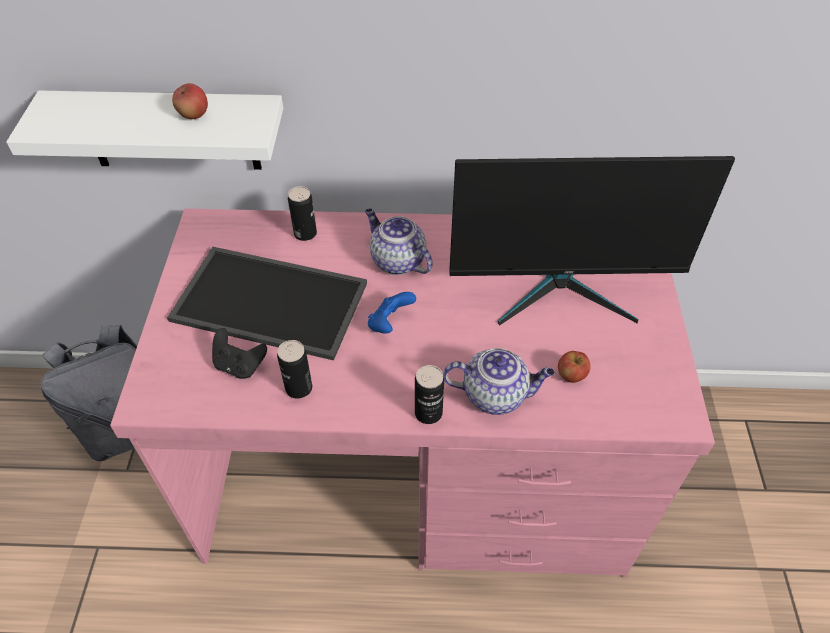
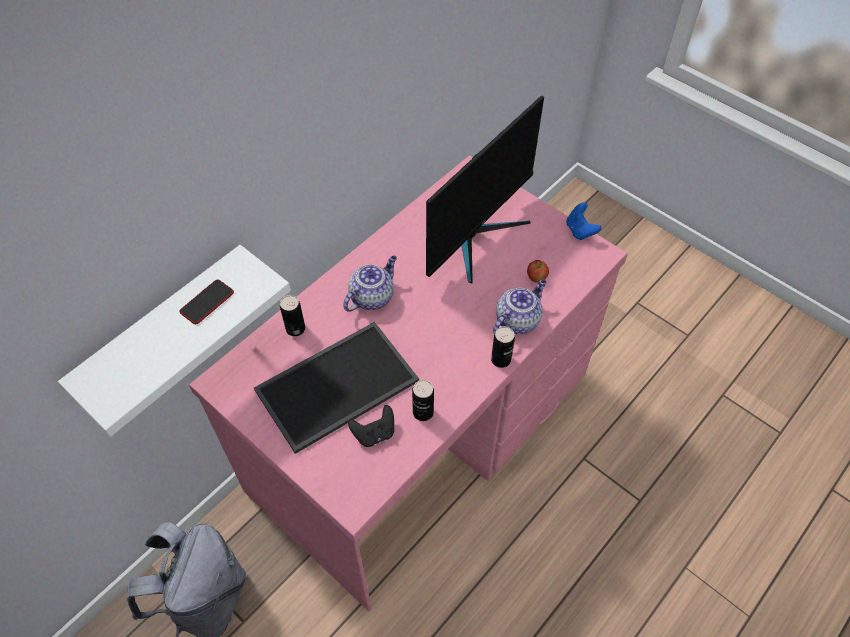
camera: 50 degrees left, 5 degrees up
apple [172,83,208,119] -> phone [179,279,234,324]
teapot [365,208,433,275] -> teapot turned 135 degrees clockwise [343,256,397,312]
blue game controller [368,292,416,334] -> blue game controller moved to [566,202,601,240]

